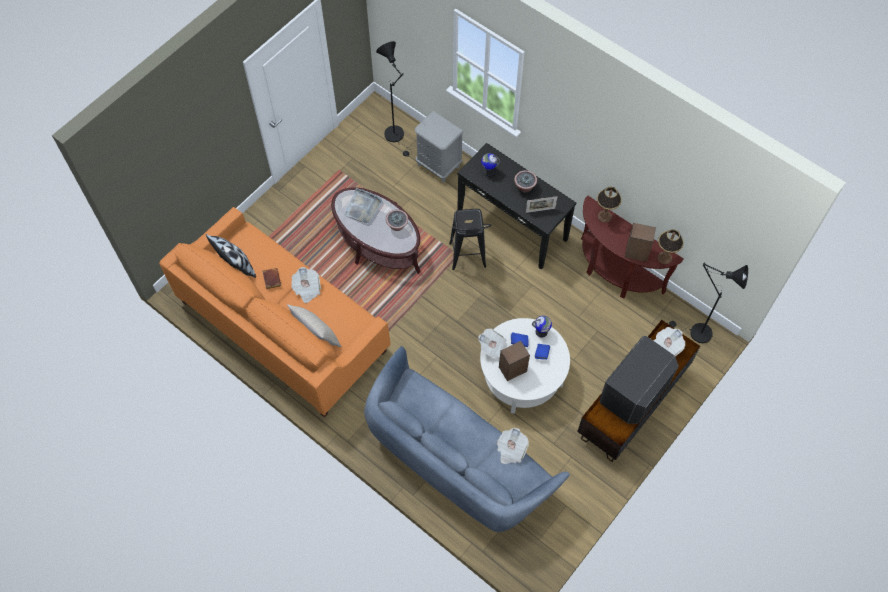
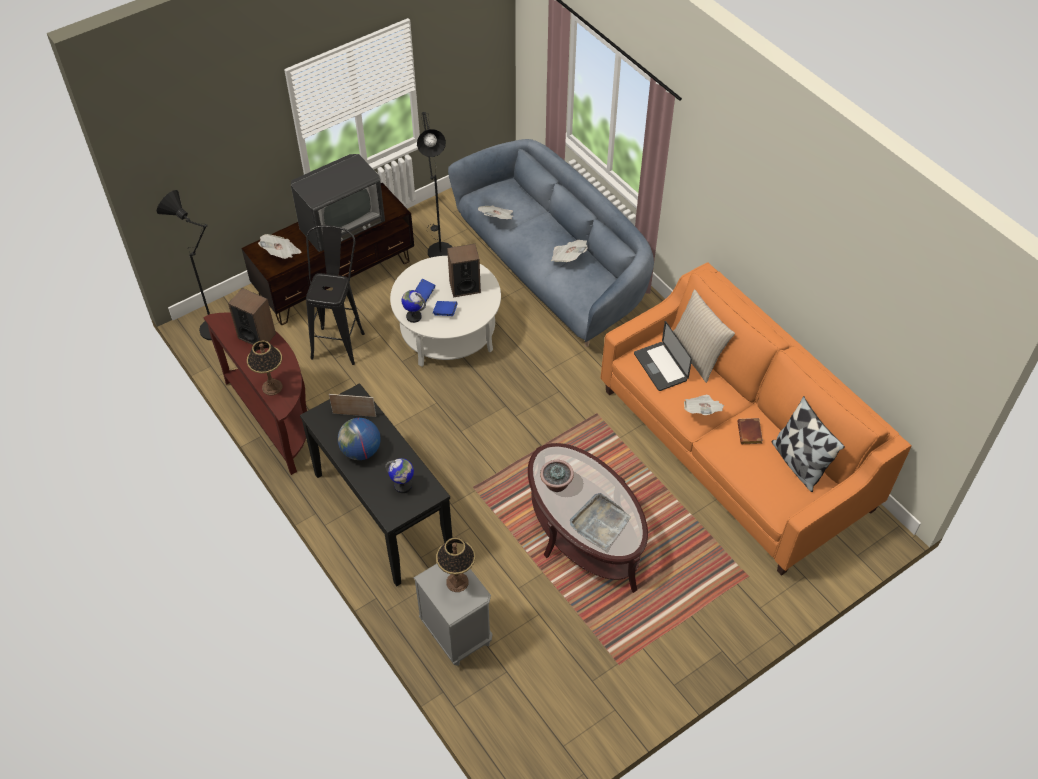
camera: 165 degrees left, 10 degrees down
black floor lamp [376,41,412,157] -> black floor lamp moved to [417,112,452,258]
black stool [449,209,492,270] -> black stool moved to [306,225,365,365]
newspaper [478,328,507,358] -> newspaper moved to [551,240,588,262]
potted plant [514,170,537,193] -> globe [338,418,381,460]
table lamp [658,229,684,264] -> table lamp moved to [436,537,475,592]
none -> laptop [634,321,692,391]

